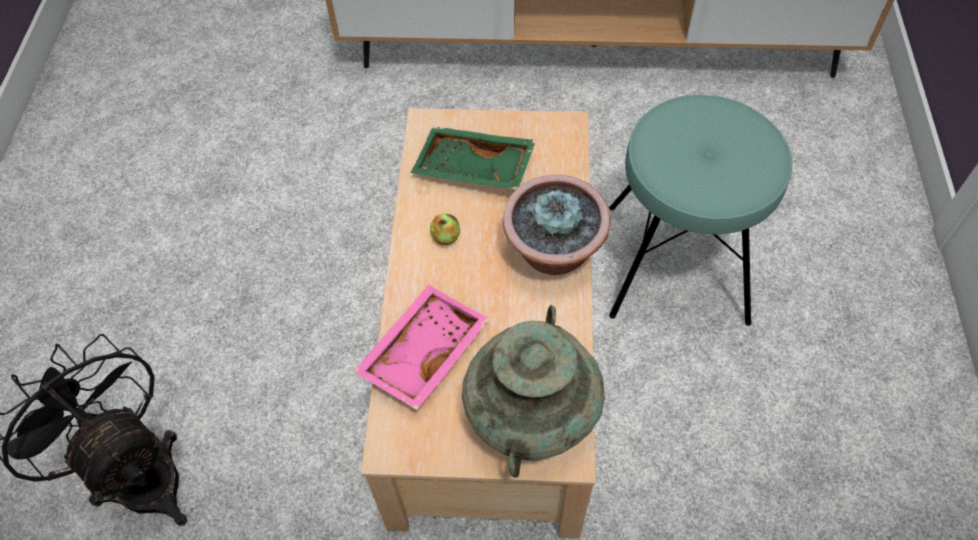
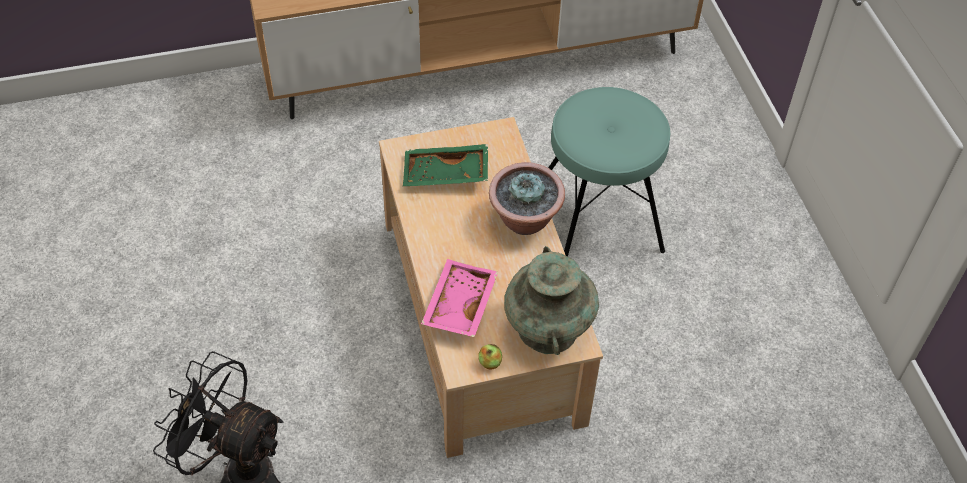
camera: 20 degrees left, 5 degrees down
apple [430,214,460,245] -> apple moved to [478,344,502,370]

